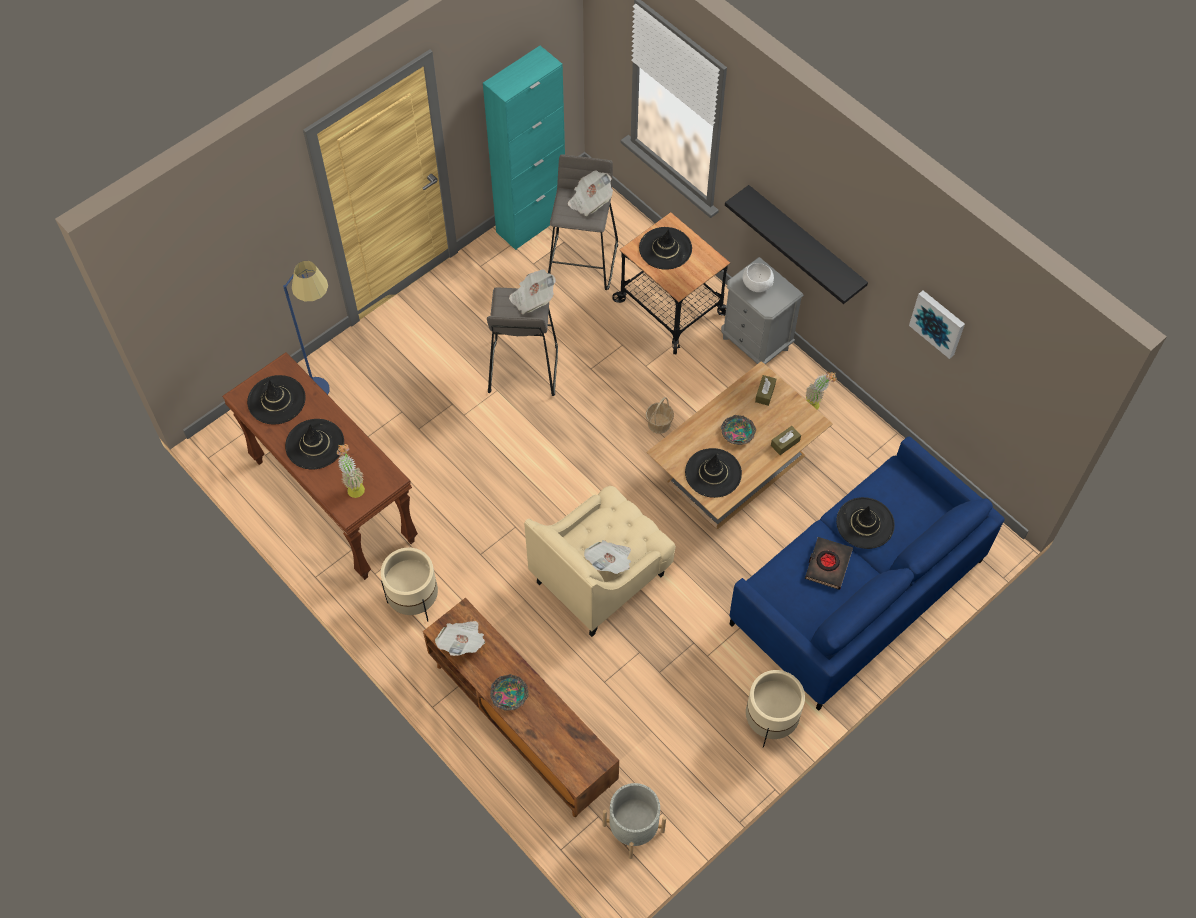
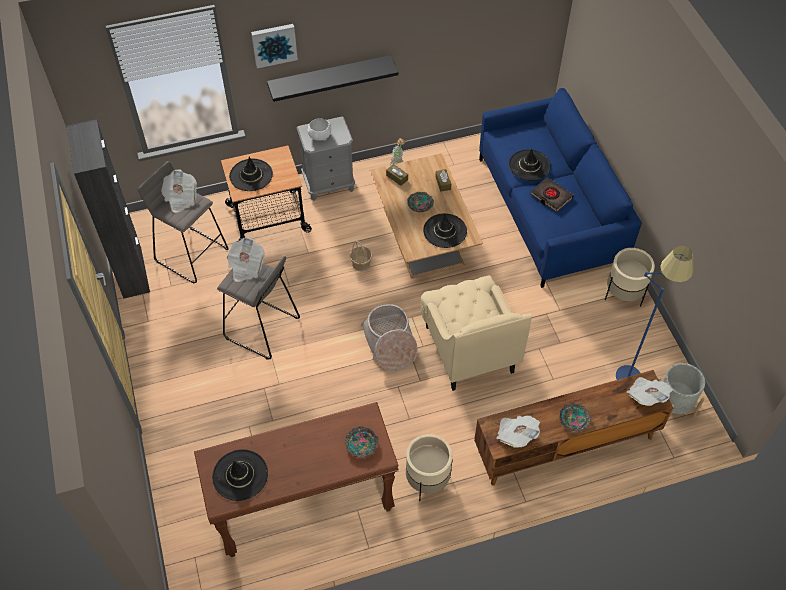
camera: 65 degrees left, 5 degrees down
blue floor lamp [283,261,330,395] -> blue floor lamp moved to [616,246,693,380]
black hat [285,419,344,470] -> none
potted plant [337,444,365,498] -> bowl [344,426,379,457]
turquoise cabinet [483,46,565,250] -> black cabinet [66,119,150,298]
newspaper [584,540,631,574] -> newspaper moved to [627,377,673,406]
picture [909,290,965,359] -> picture moved to [251,24,298,68]
none -> basket [361,304,418,371]

